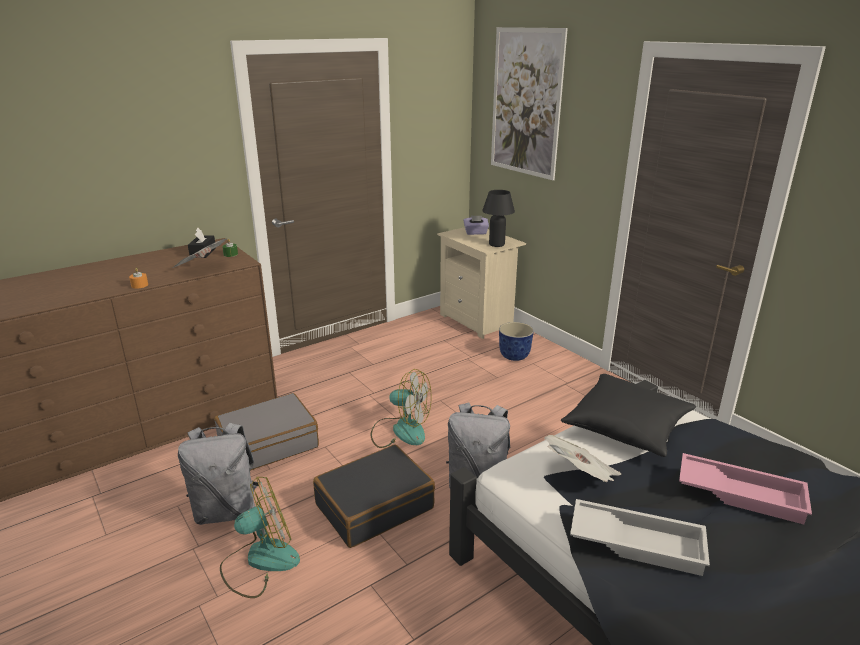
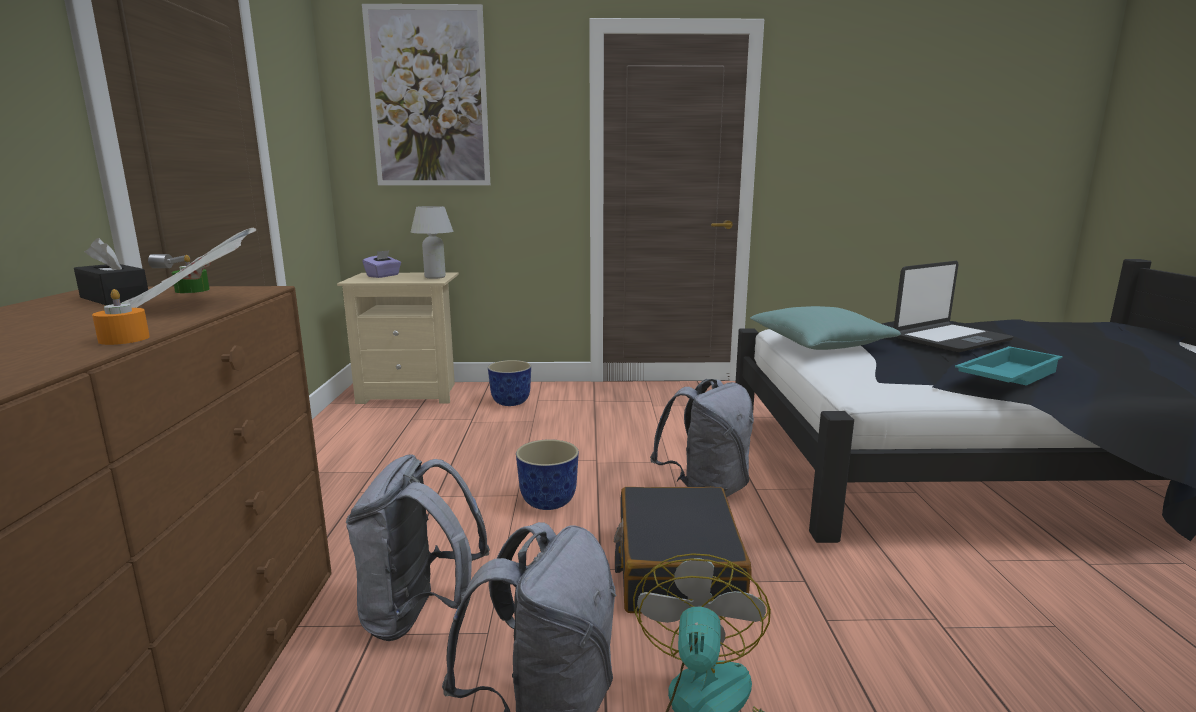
camera: 55 degrees left, 10 degrees down
grey suitcase [214,393,319,471] -> grey backpack [346,454,490,641]
fan [371,369,432,448] -> planter [516,439,579,510]
black table lamp [482,190,515,247] -> white table lamp [411,206,454,279]
newspaper [545,435,621,482] -> none
black pillow [561,374,696,457] -> turquoise pillow [750,306,901,350]
white tray [570,499,710,576] -> turquoise tray [955,346,1063,385]
pink tray [679,453,812,524] -> laptop [894,261,1014,352]

